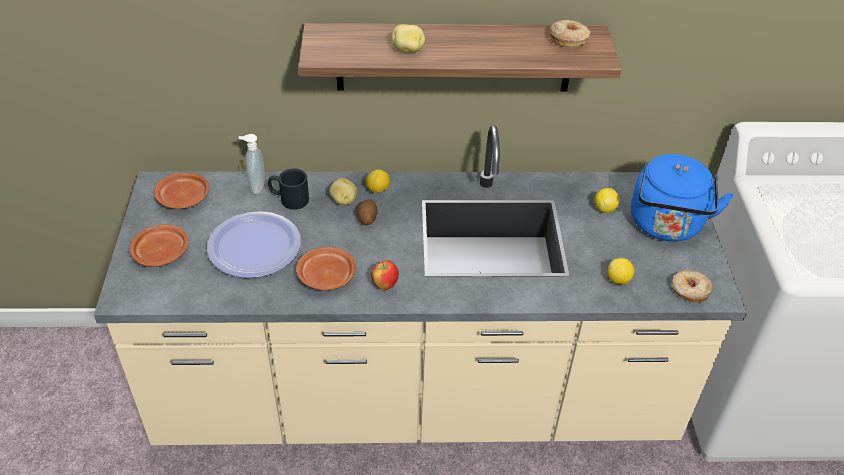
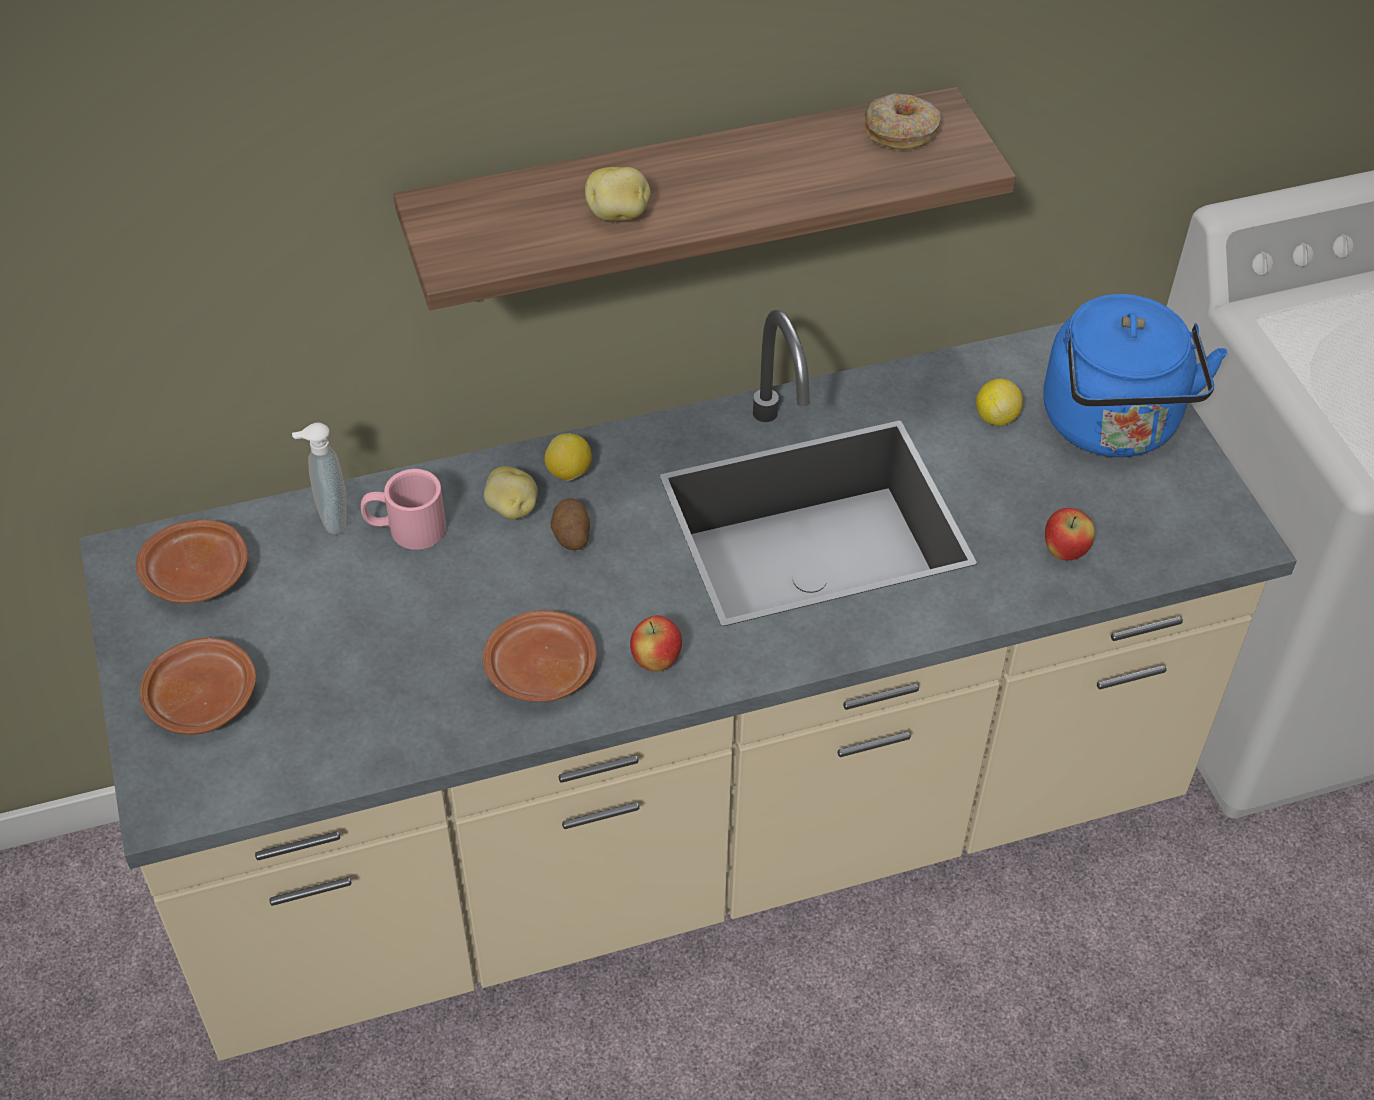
camera: 15 degrees left, 5 degrees up
plate [207,211,301,278] -> none
black mug [268,168,309,210] -> pink mug [361,469,446,550]
lemon [607,258,635,284] -> apple [1045,508,1095,560]
donut [672,270,713,303] -> none

